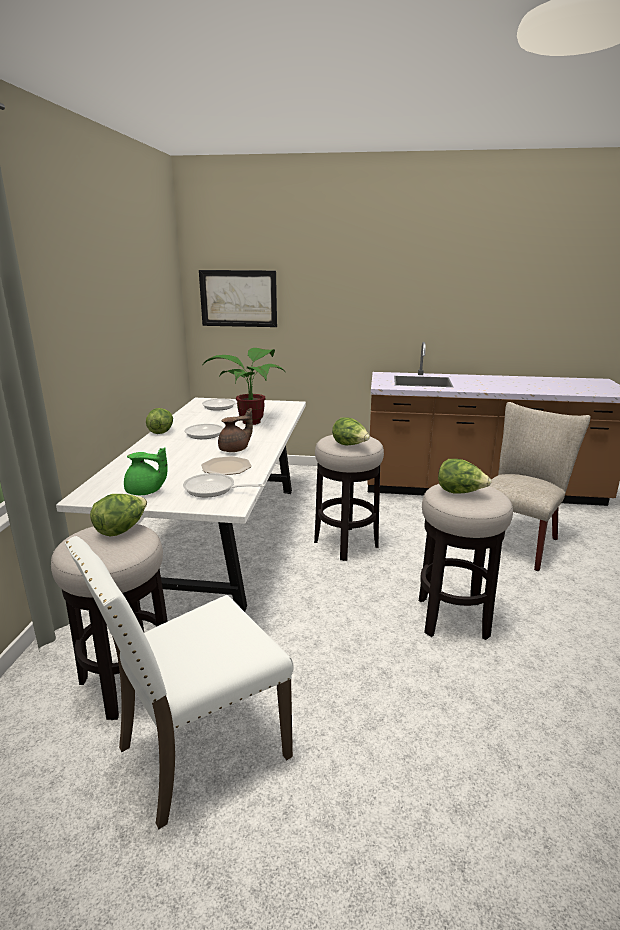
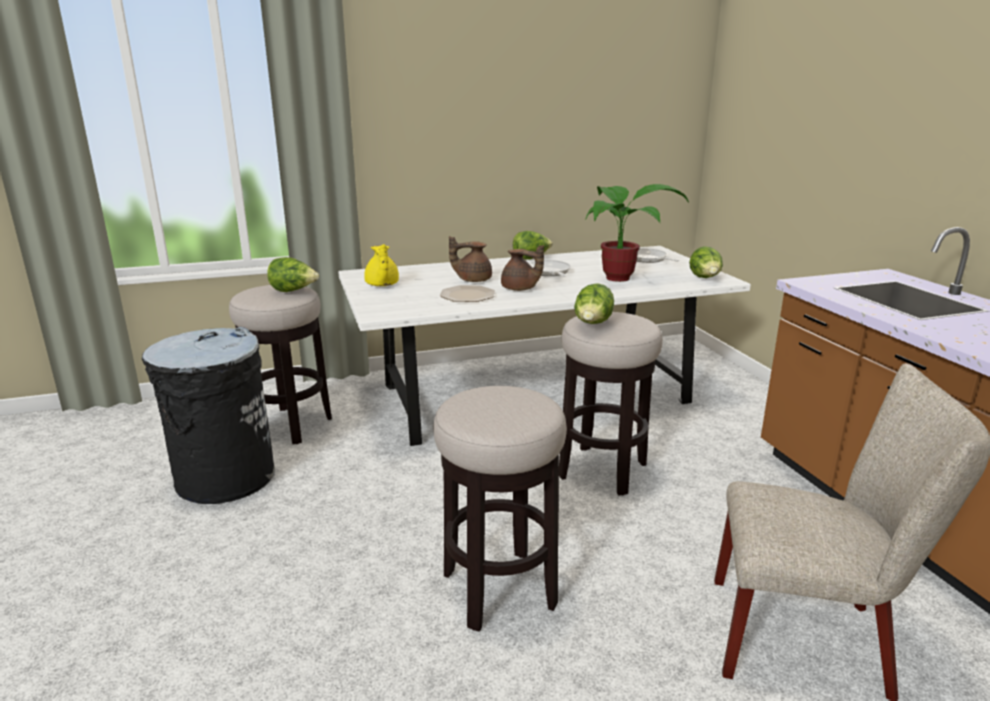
camera: 65 degrees right, 0 degrees up
white chair [65,536,294,829] -> black trash can [142,327,275,504]
green teapot [124,447,168,495] -> yellow teapot [364,244,399,286]
frying pan [183,473,265,497] -> none
picture [199,270,277,327] -> none
lettuce [438,459,492,494] -> lettuce moved to [689,246,723,278]
none -> brown teapot [449,236,492,282]

